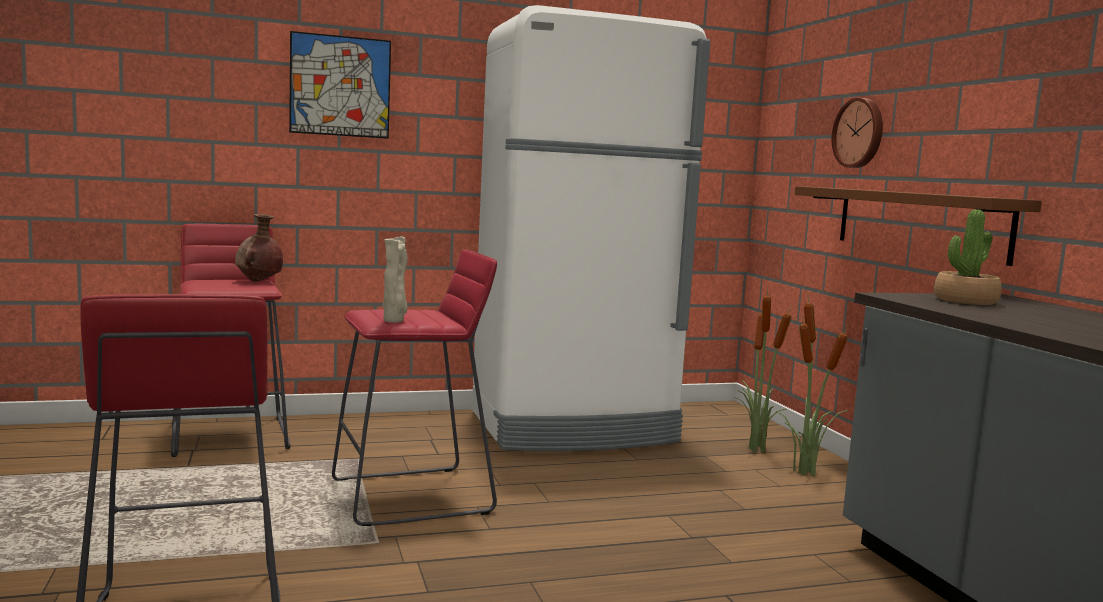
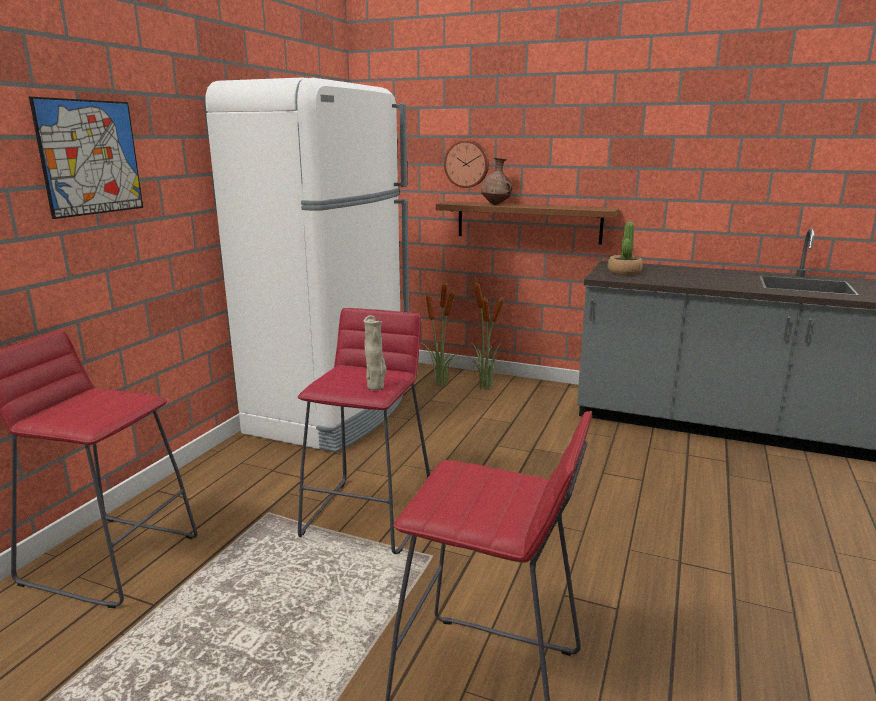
camera: 50 degrees left, 10 degrees up
brown vase [235,214,283,282] -> brown vase moved to [481,158,512,205]

